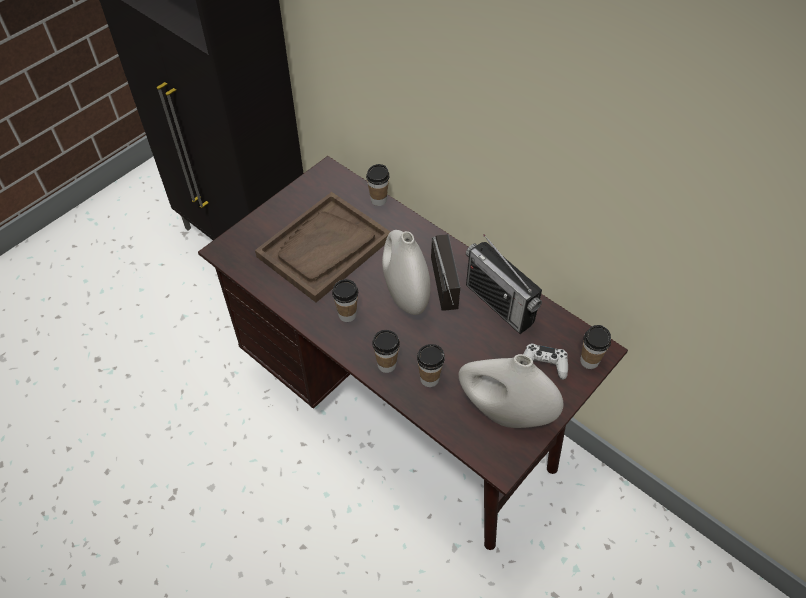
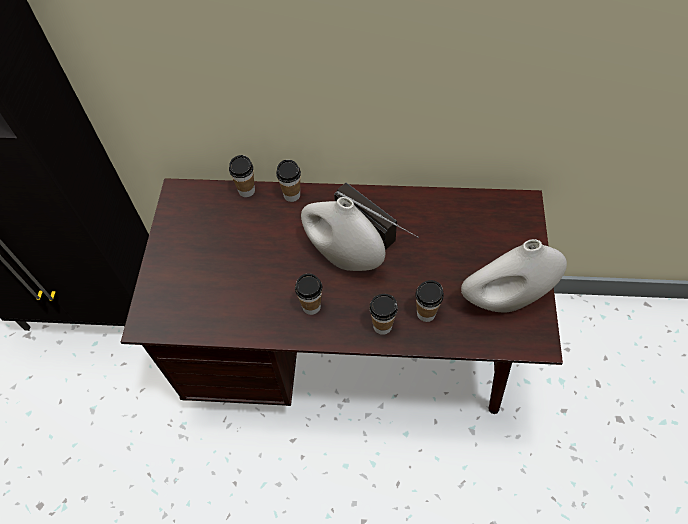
camera: 35 degrees left, 5 degrees up
brown tray [255,192,390,302] -> none
radio [466,234,542,334] -> none
white game controller [523,343,568,380] -> none
cup [580,325,611,369] -> cup moved to [276,160,301,202]

